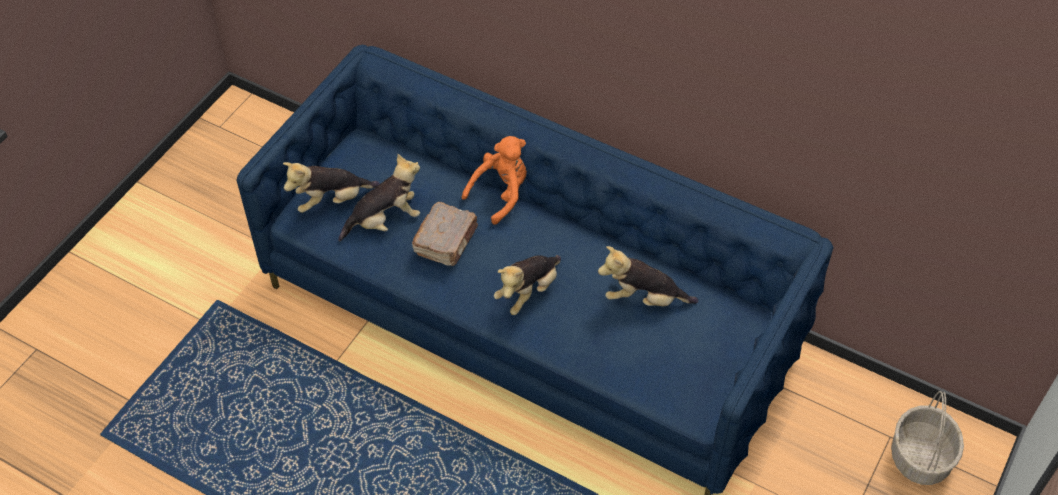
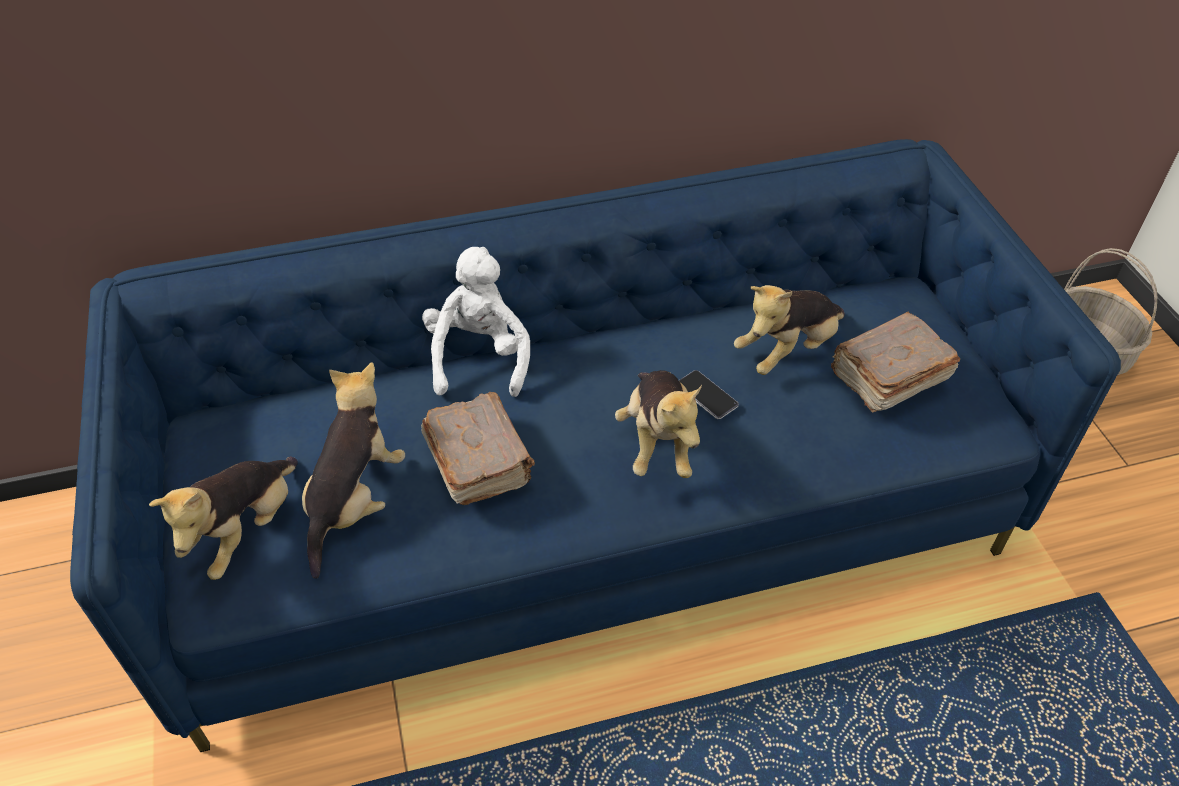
camera: 45 degrees left, 5 degrees down
orange plush toy [462,136,527,224] -> white plush toy [422,247,530,397]
none -> phone [679,370,739,419]
none -> brown book [831,312,960,412]

